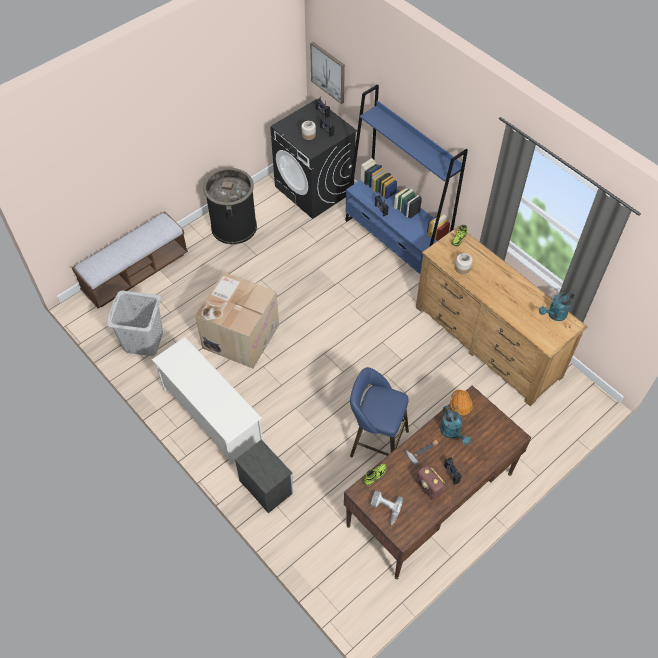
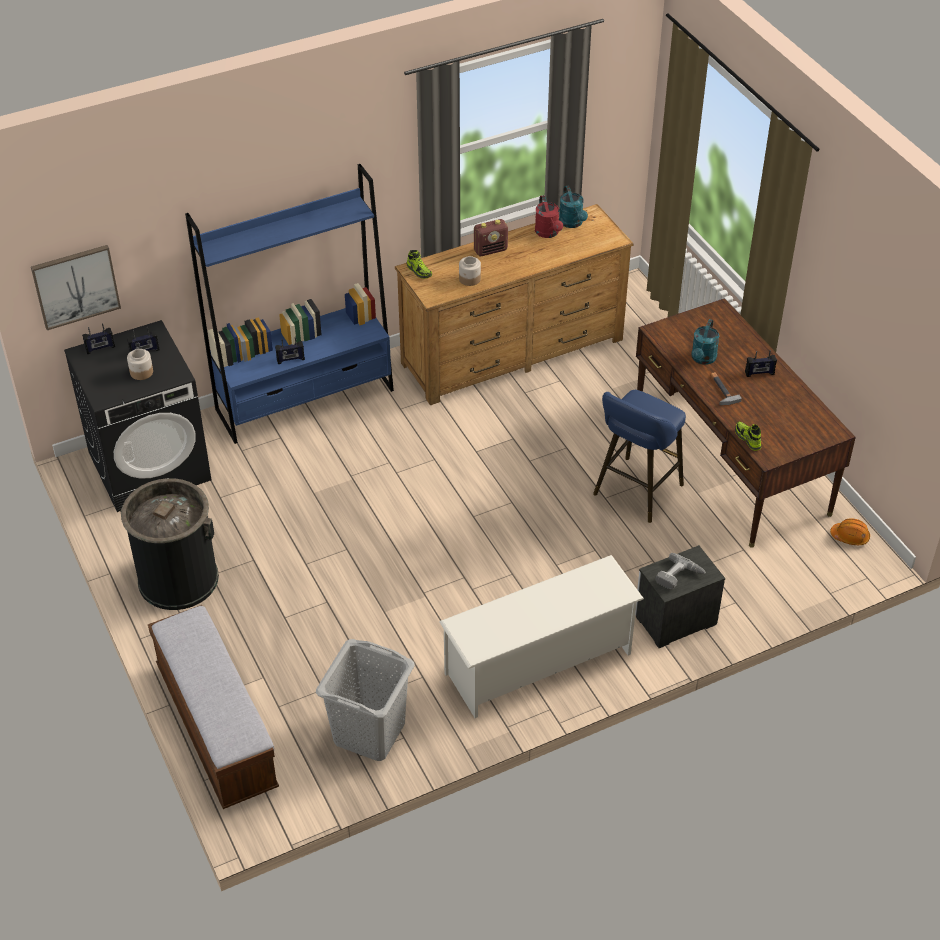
camera: 75 degrees left, 10 degrees down
cardboard box [195,272,279,368] -> none
power drill [371,491,403,525] -> power drill moved to [655,553,706,589]
radio [416,465,445,501] -> radio moved to [474,219,508,256]
turquoise watering can [440,406,471,445] -> turquoise watering can turned 120 degrees clockwise [691,319,719,365]
orange hard hat [450,390,472,416] -> orange hard hat moved to [830,518,870,545]
none -> red watering can [535,195,563,238]

